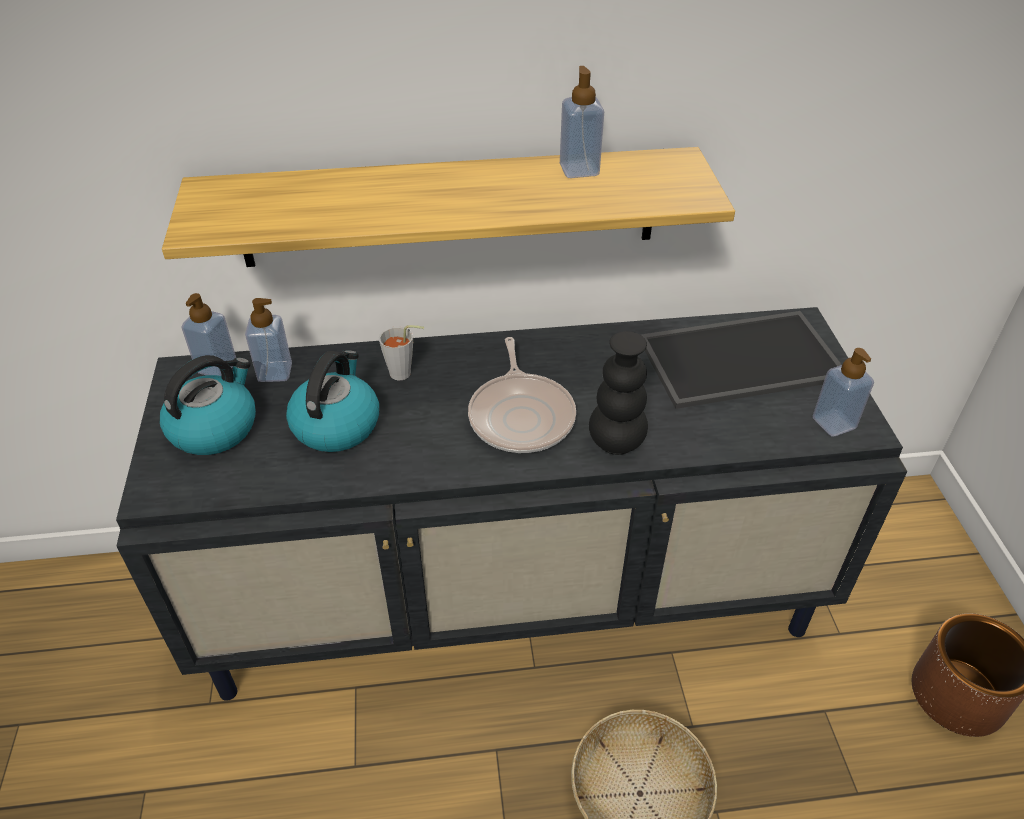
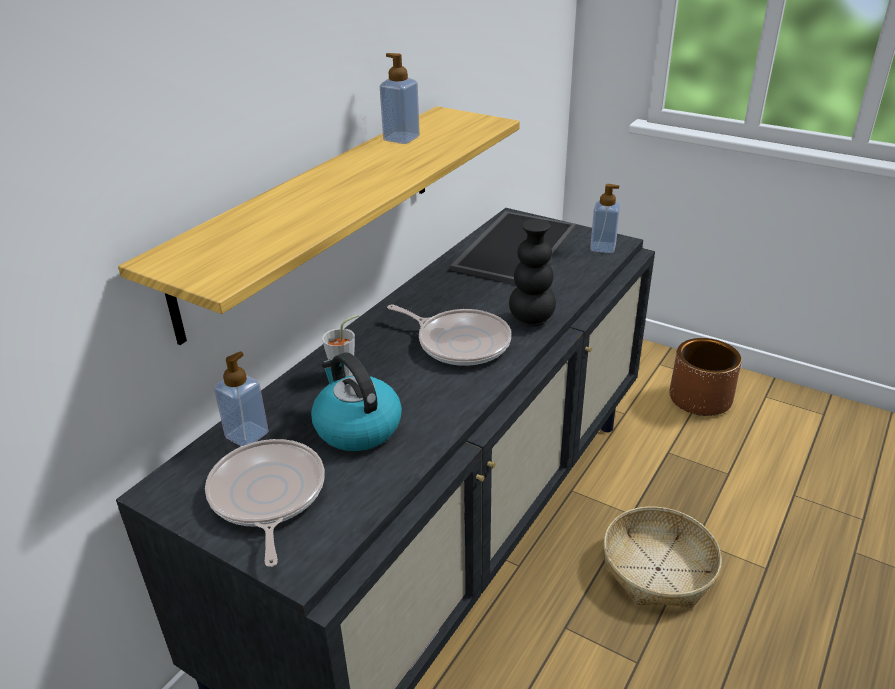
camera: 50 degrees left, 10 degrees down
kettle [160,355,256,455] -> frying pan [205,439,325,567]
soap dispenser [181,293,236,376] -> none

